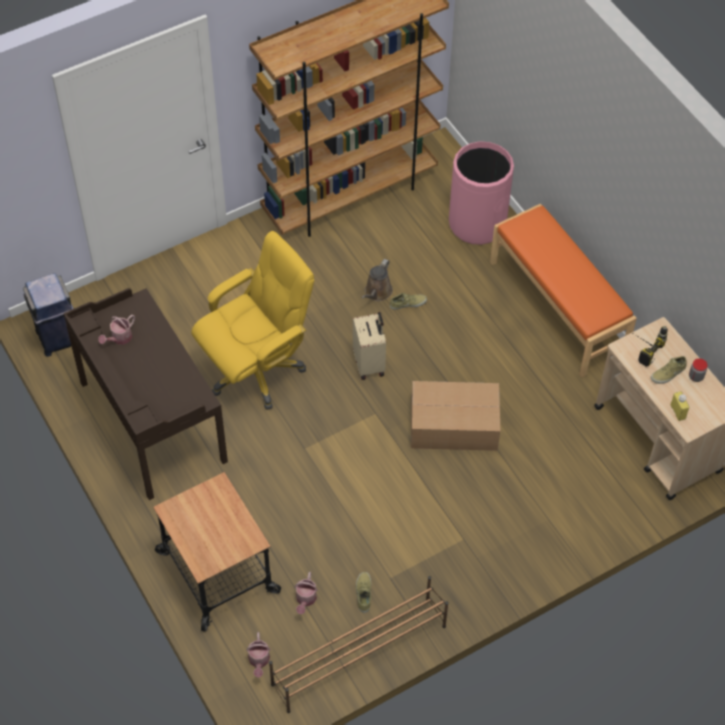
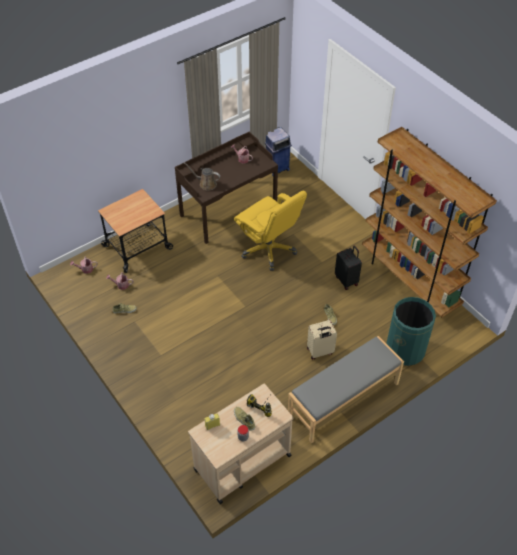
camera: 85 degrees right, 5 degrees down
brown shoe rack [269,576,448,713] -> none
beige suitcase [353,312,386,380] -> beige suitcase moved to [307,320,337,360]
brown watering can [361,259,393,301] -> brown watering can moved to [184,163,220,191]
cardboard box [411,381,500,451] -> none
pink trash can [449,141,514,245] -> green trash can [386,297,436,366]
orange bench [490,204,637,377] -> grey bench [288,336,404,443]
none -> black suitcase [335,245,362,290]

